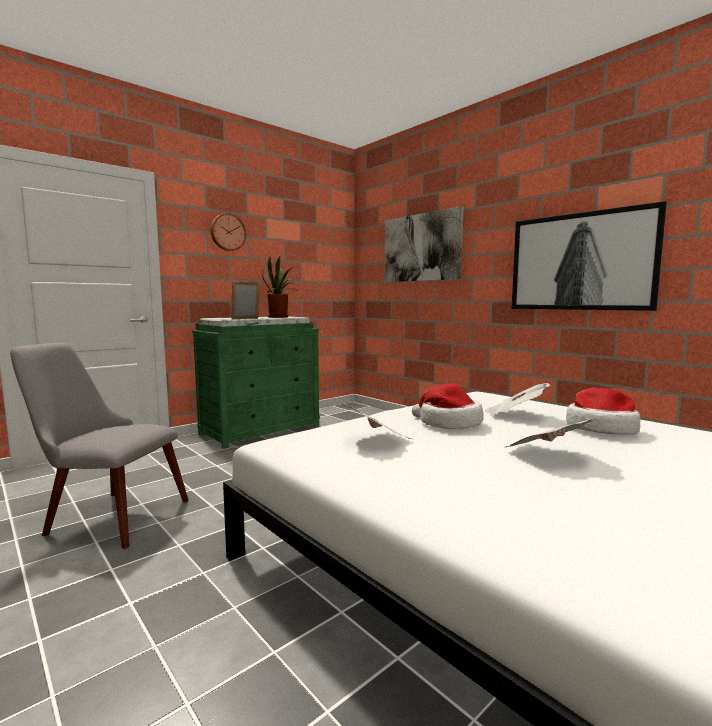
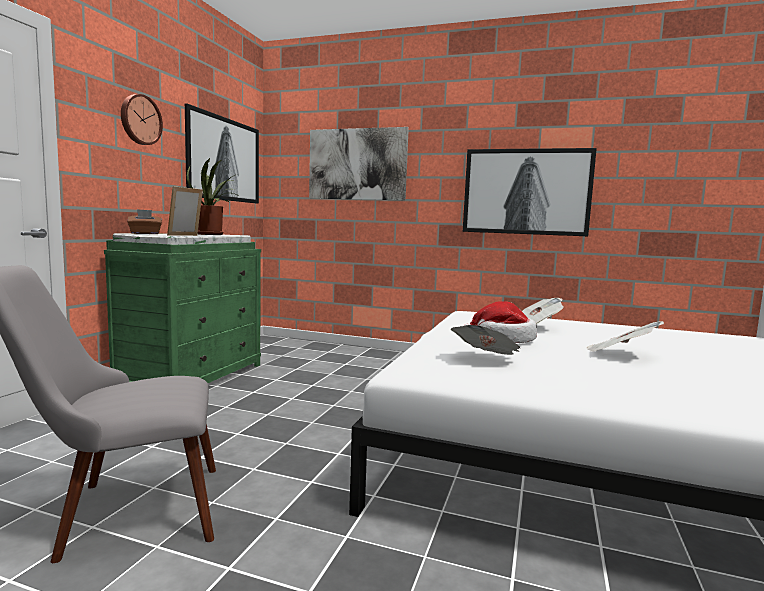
camera: 30 degrees left, 0 degrees up
hat [566,387,641,435] -> none
none -> brown tissue box [127,209,162,234]
none -> picture [185,103,259,204]

